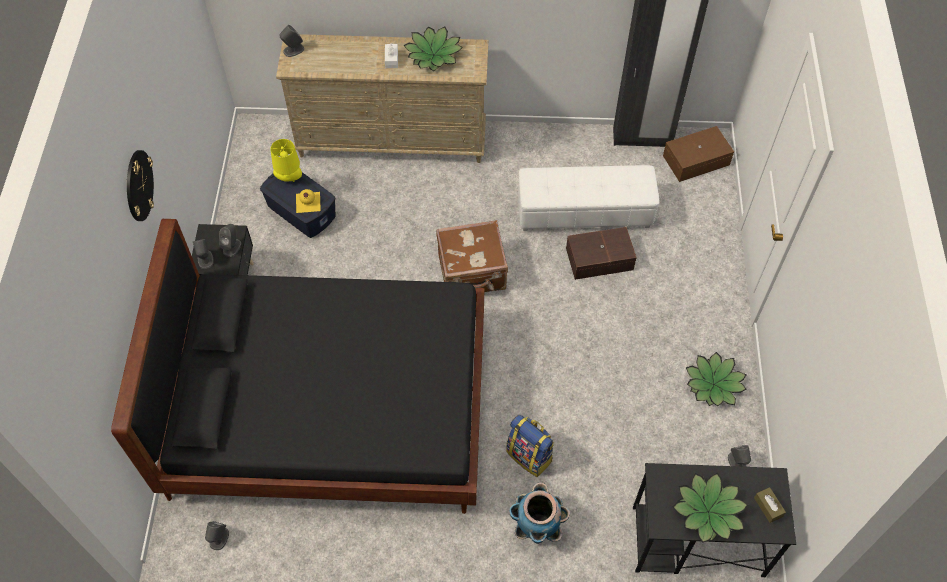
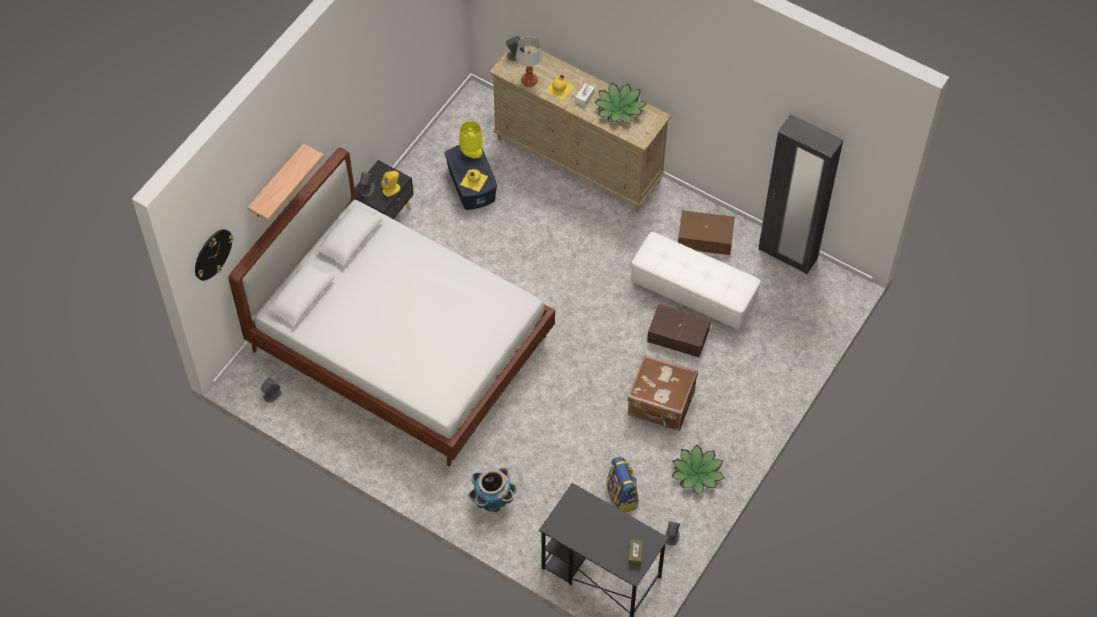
camera: 30 degrees right, 0 degrees up
black bed [111,219,484,514] -> white bed [228,147,555,466]
wall clock [127,150,154,221] -> wall clock moved to [195,229,234,281]
grey speaker [219,224,241,257] -> yellow speaker [381,171,400,197]
brown suitcase [436,220,508,292] -> brown suitcase moved to [627,354,698,431]
backpack [506,415,554,477] -> backpack moved to [606,457,639,513]
brown storage box [663,126,734,182] -> brown storage box moved to [678,210,735,255]
potted plant [673,472,748,543] -> none
none -> shelf [247,143,324,221]
none -> table lamp [515,37,543,87]
none -> yellow bottle [545,75,575,100]

